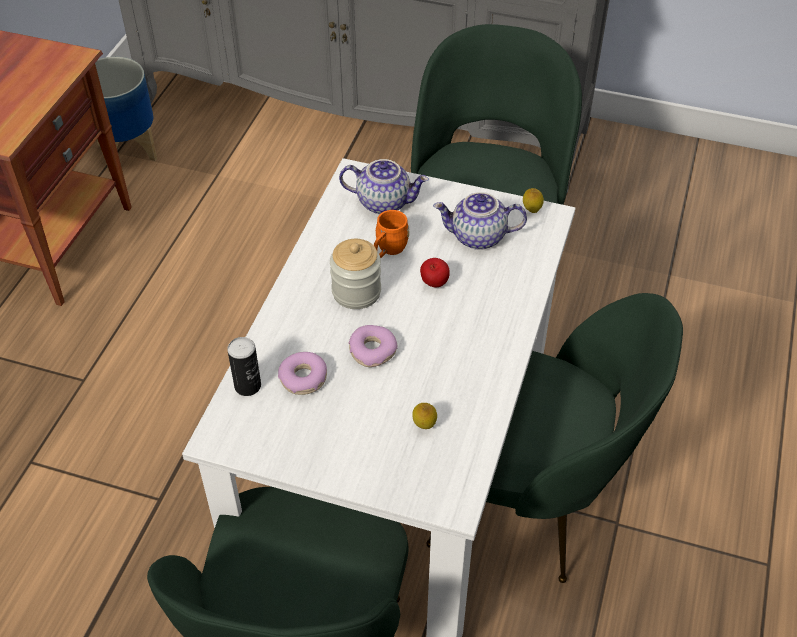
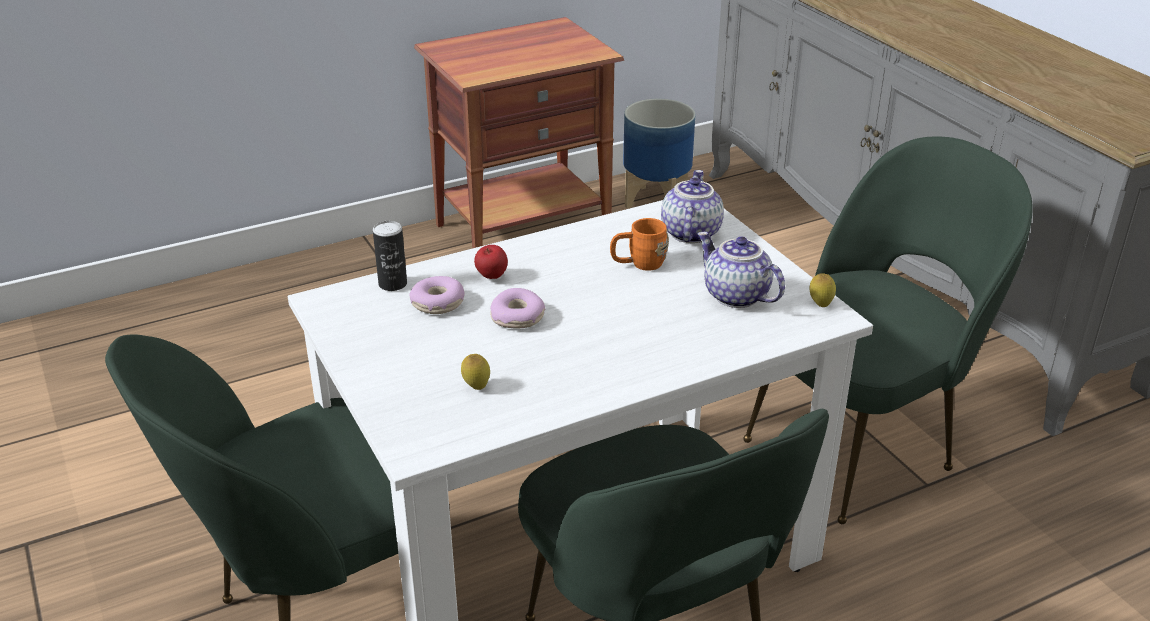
camera: 45 degrees right, 15 degrees down
jar [330,239,381,309] -> none
teapot [339,159,429,214] -> teapot turned 135 degrees counterclockwise [661,170,724,243]
apple [420,258,450,287] -> apple moved to [474,245,508,279]

